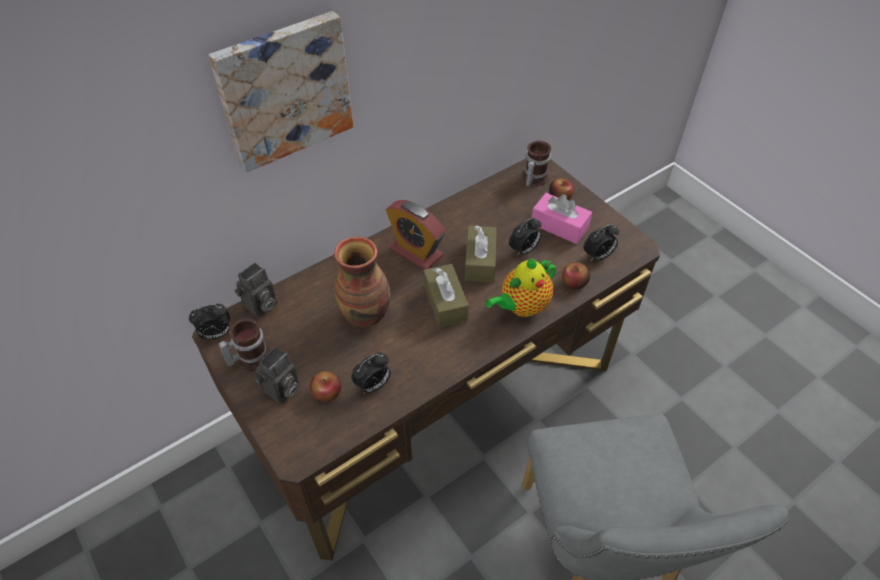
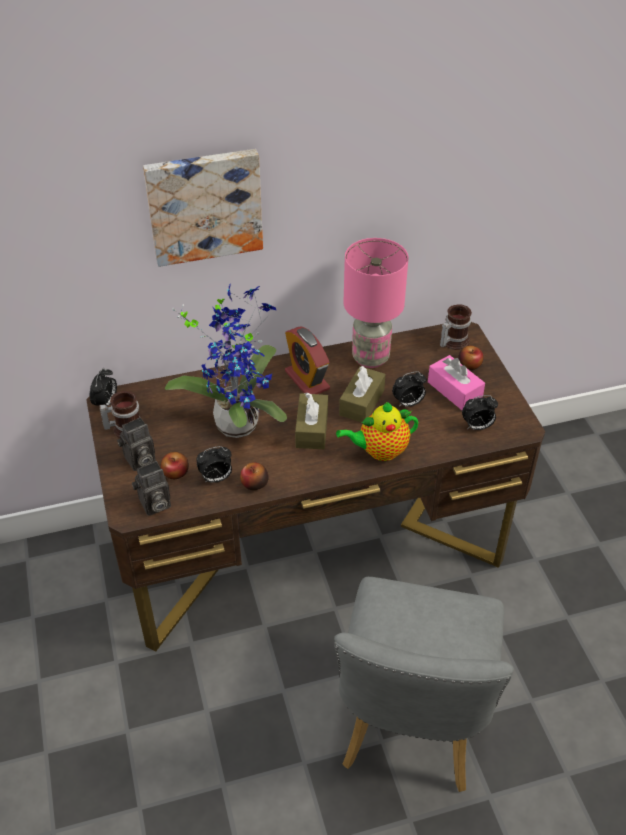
camera: 20 degrees right, 5 degrees down
alarm clock [189,304,230,340] -> alarm clock turned 75 degrees counterclockwise [90,368,117,406]
camera [235,263,277,318] -> camera moved to [132,461,171,516]
vase [334,237,391,327] -> potted plant [165,283,287,438]
apple [562,262,590,289] -> apple moved to [240,462,269,490]
none -> pink table lamp [343,238,408,368]

